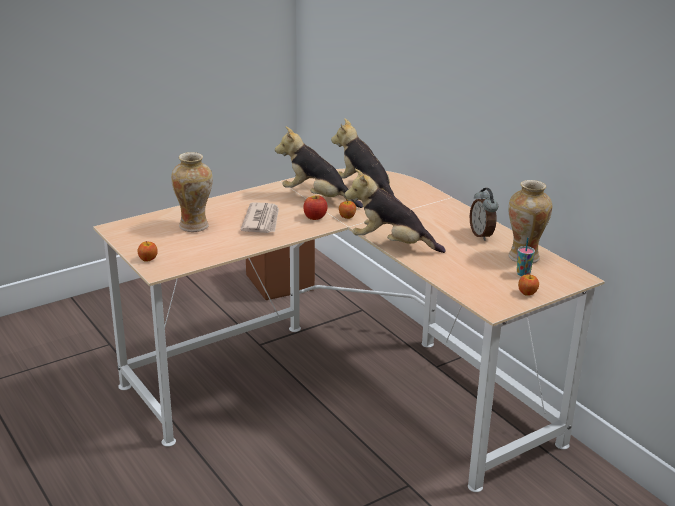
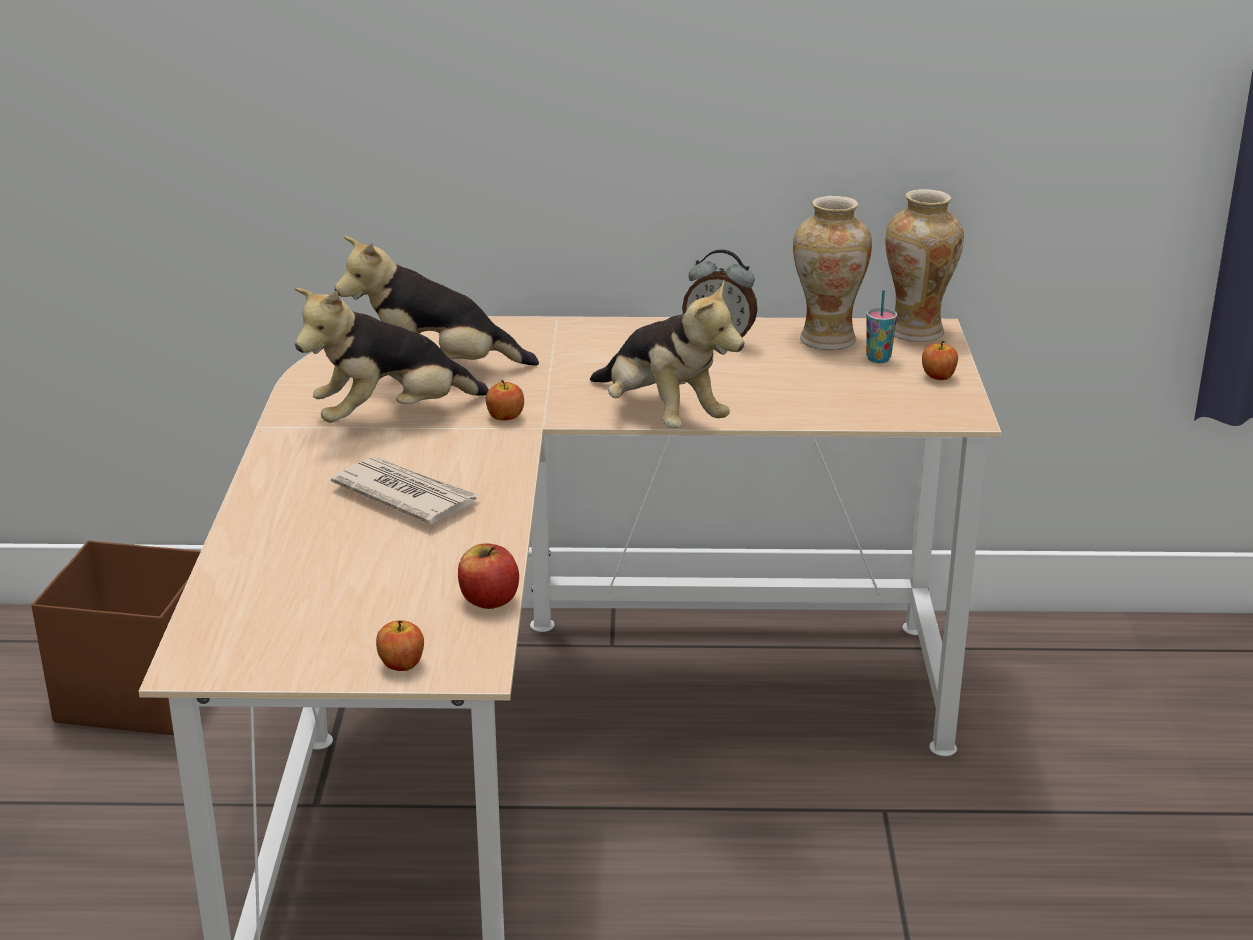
camera: 55 degrees left, 0 degrees up
vase [171,152,213,232] -> vase moved to [885,189,964,342]
apple [303,195,328,220] -> apple moved to [458,543,519,609]
plush toy [345,169,446,253] -> plush toy turned 90 degrees counterclockwise [590,280,745,428]

